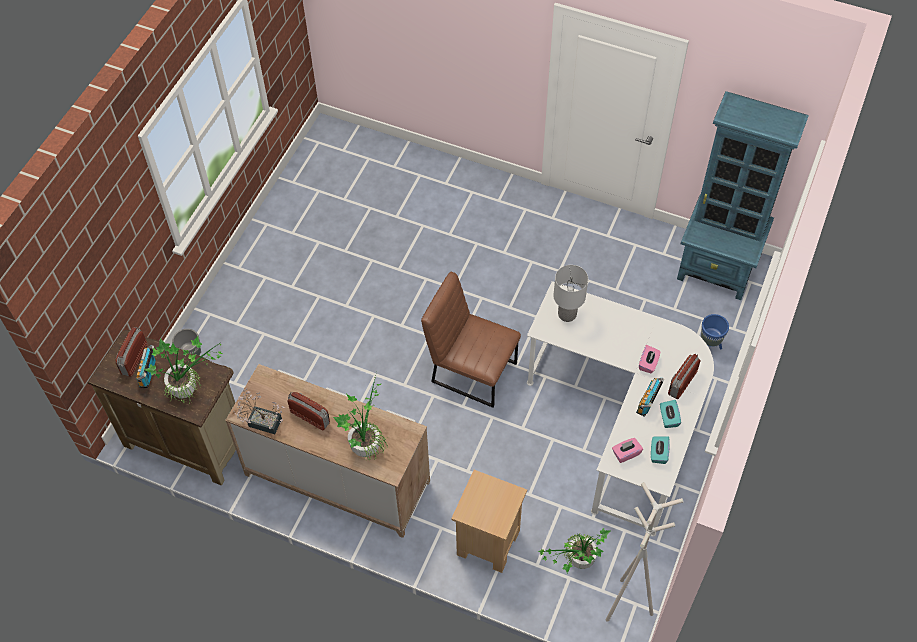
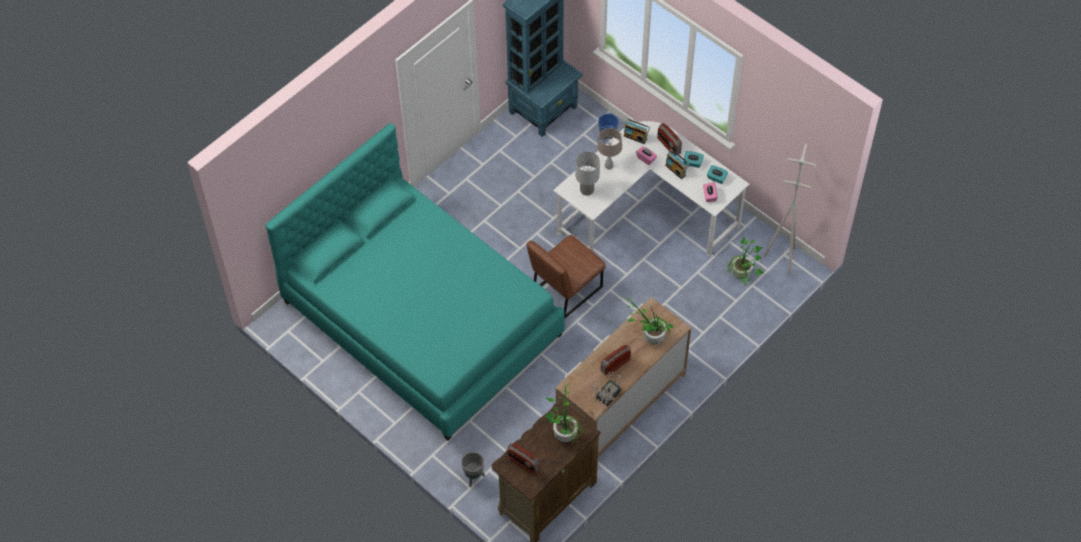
camera: 70 degrees left, 0 degrees up
radio [136,345,156,388] -> radio moved to [624,118,650,144]
beige nightstand [451,470,527,573] -> none
none -> turquoise bed [265,123,565,440]
none -> beige table lamp [597,128,622,169]

